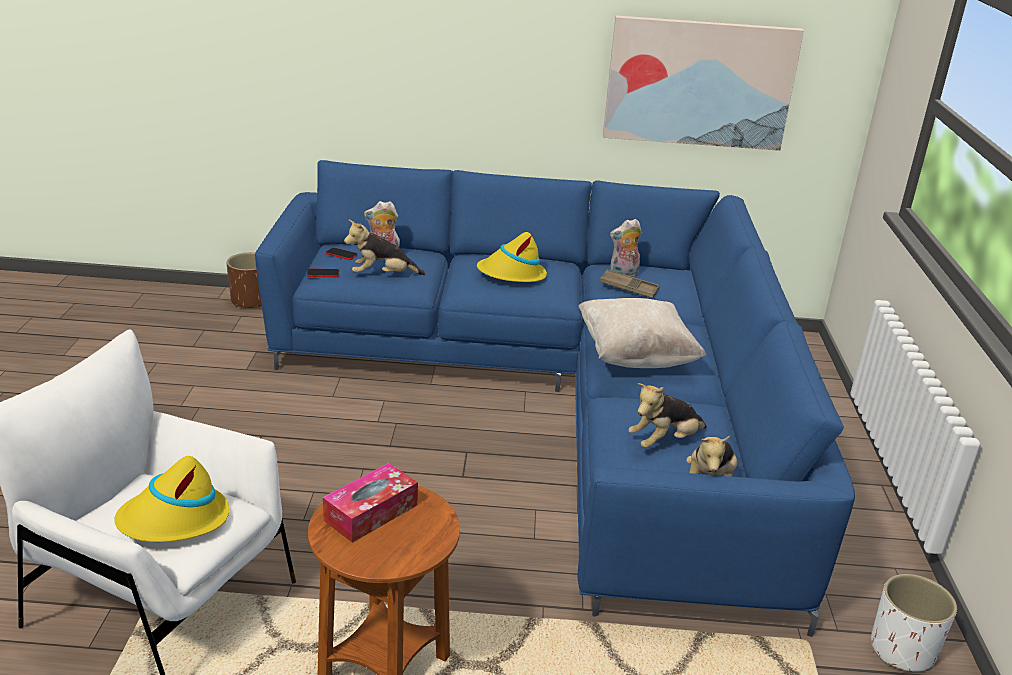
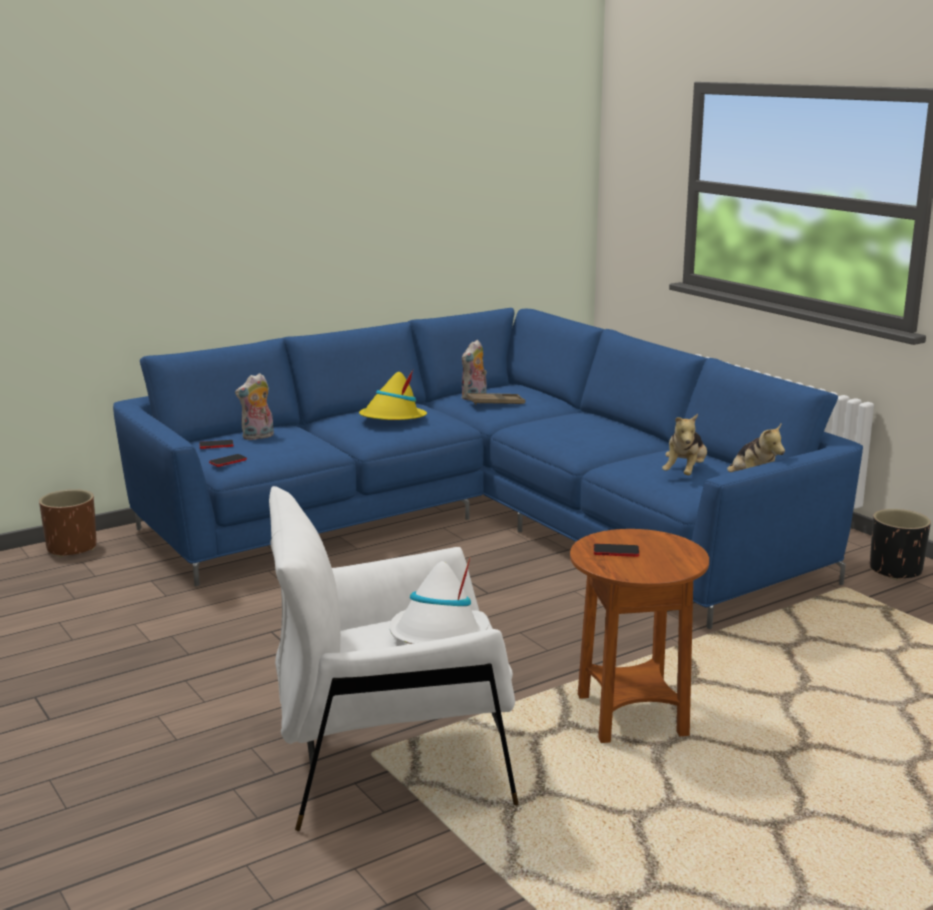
camera: 35 degrees left, 10 degrees down
yellow hat [114,456,229,542] -> white hat [390,558,489,644]
tissue box [323,463,418,543] -> phone [594,544,639,557]
plush toy [344,220,425,275] -> none
beige pillow [578,298,706,368] -> none
picture [603,16,804,151] -> none
white planter [871,574,957,672] -> black planter [870,509,931,580]

